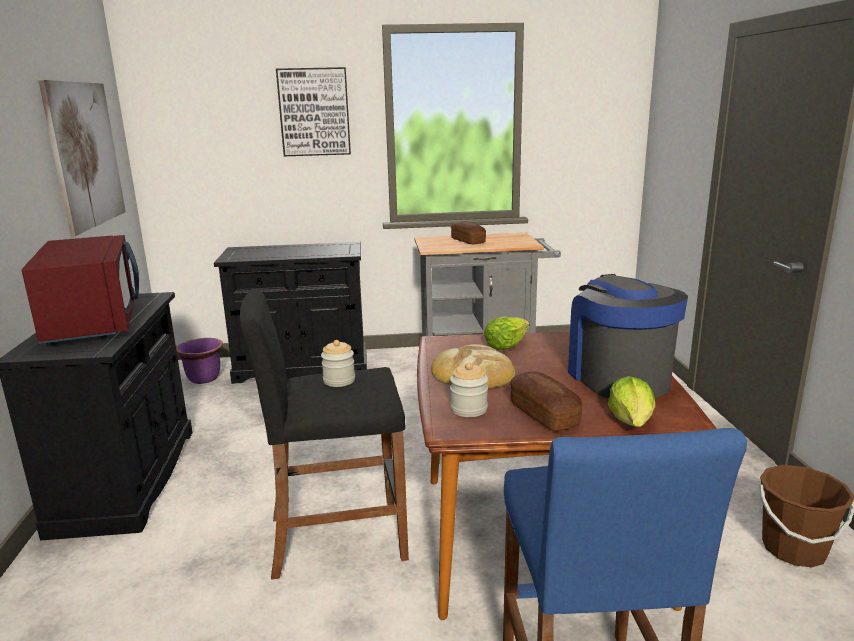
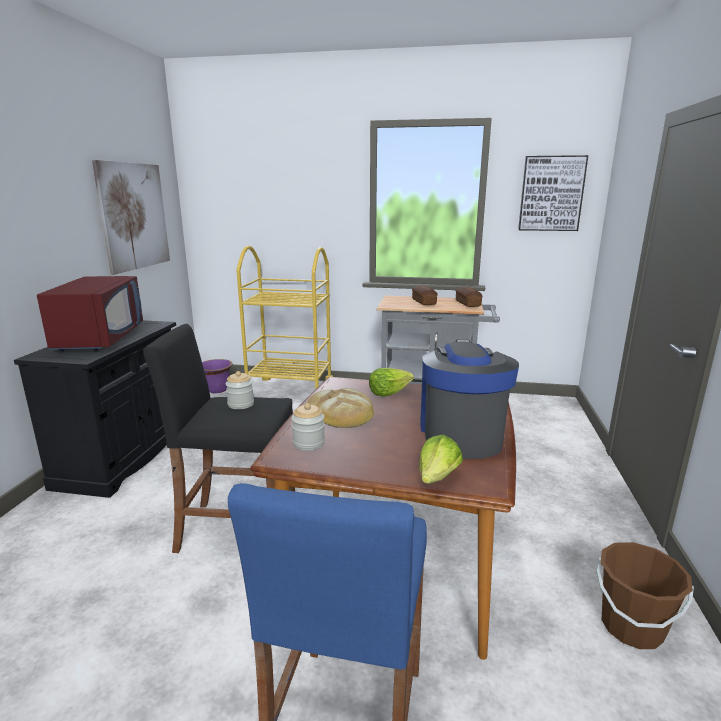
camera: 15 degrees right, 0 degrees up
black cabinet [214,242,367,384] -> yellow cart [236,246,333,390]
picture [276,67,351,156] -> picture moved to [518,155,588,231]
bread [510,371,582,431] -> bread moved to [455,287,483,307]

